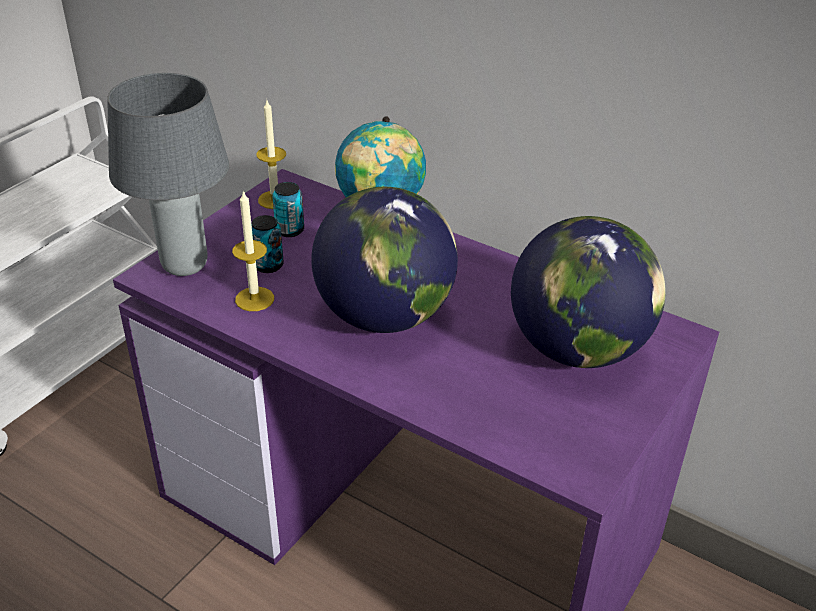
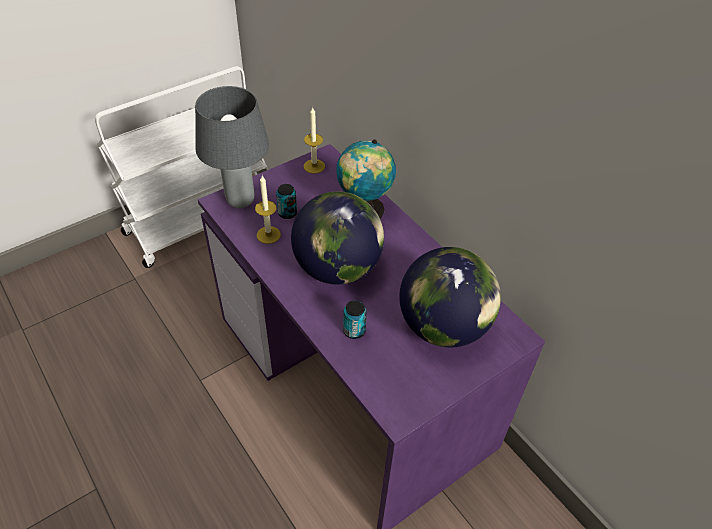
camera: 20 degrees right, 10 degrees up
can [272,182,304,237] -> can moved to [343,300,367,339]

